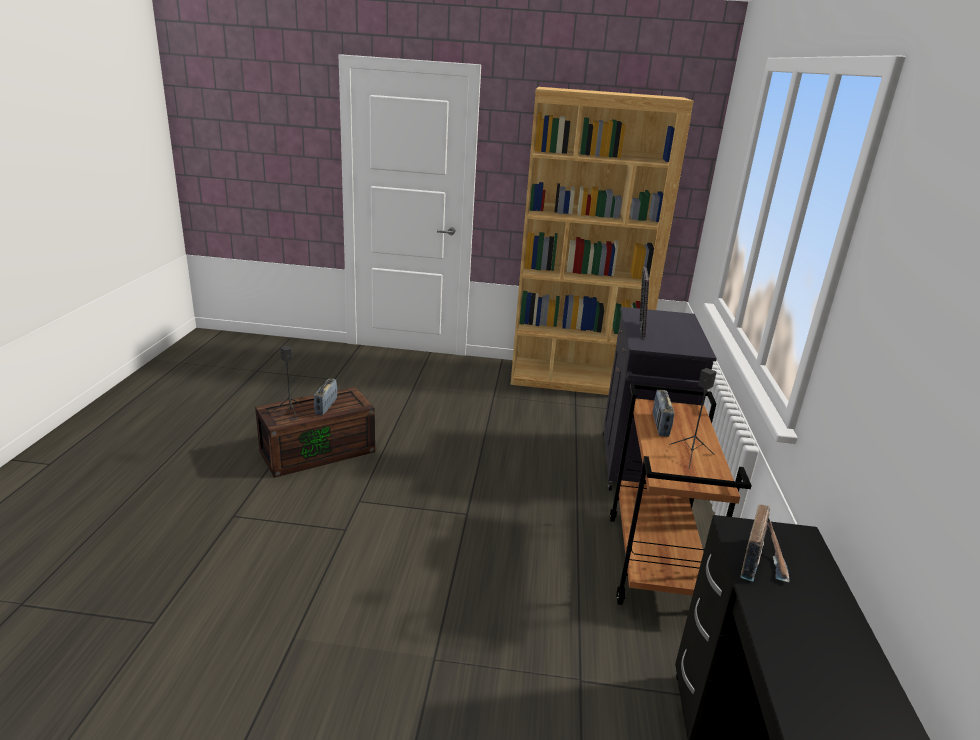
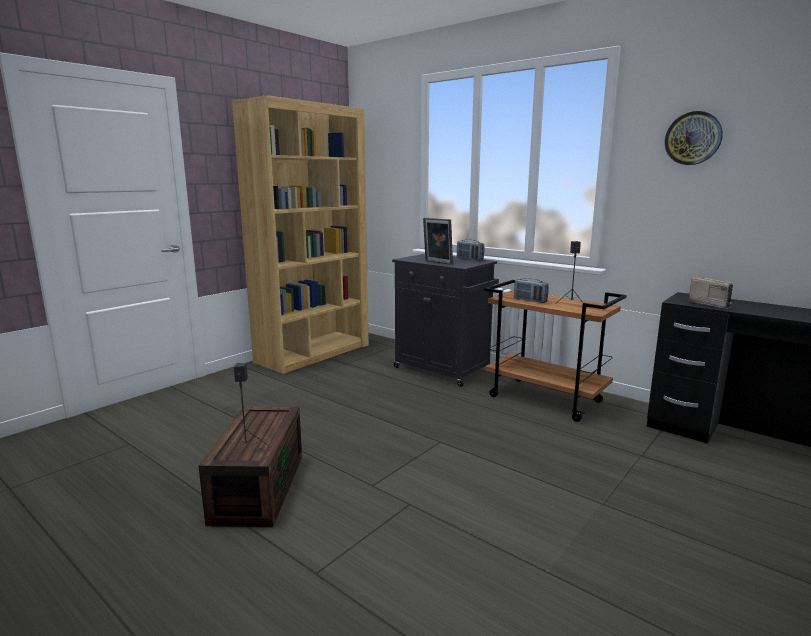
camera: 55 degrees left, 10 degrees down
radio [314,378,337,415] -> radio moved to [457,239,484,261]
none -> wall clock [665,111,723,165]

